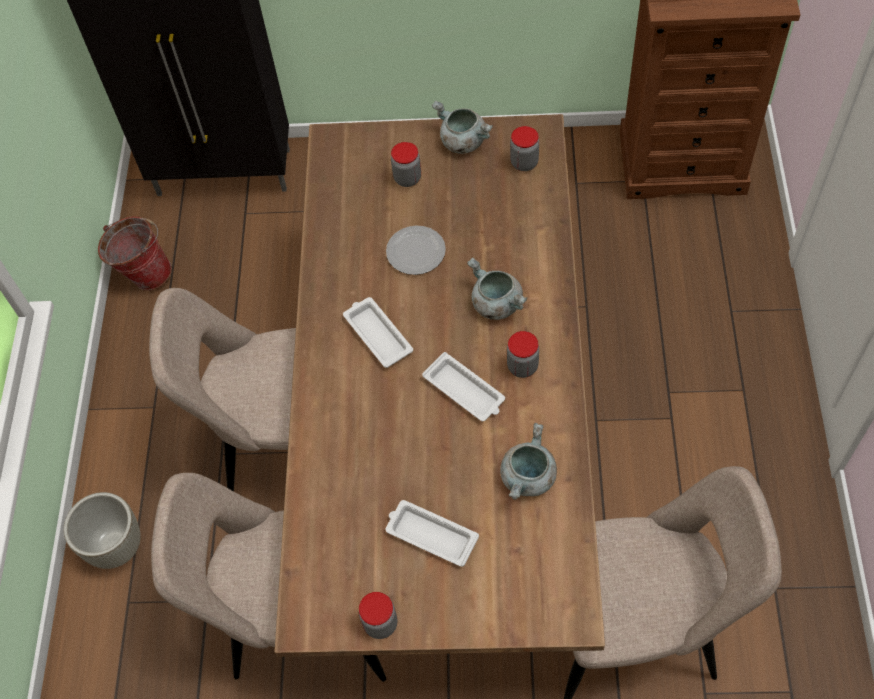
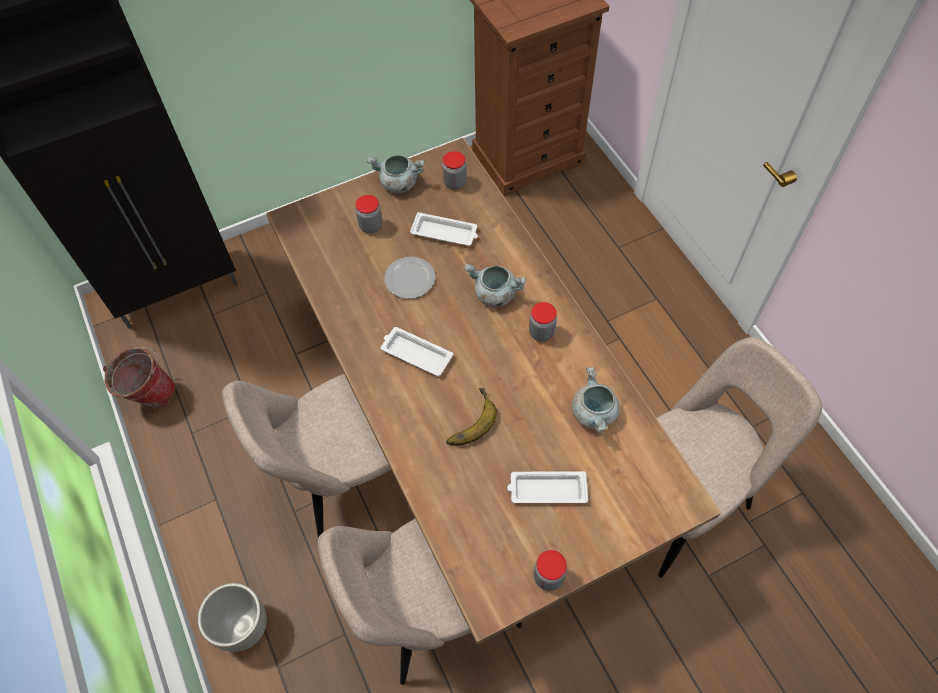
camera: 30 degrees left, 0 degrees up
white tray [422,352,505,421] -> white tray moved to [410,212,478,246]
none -> banana [446,388,497,445]

